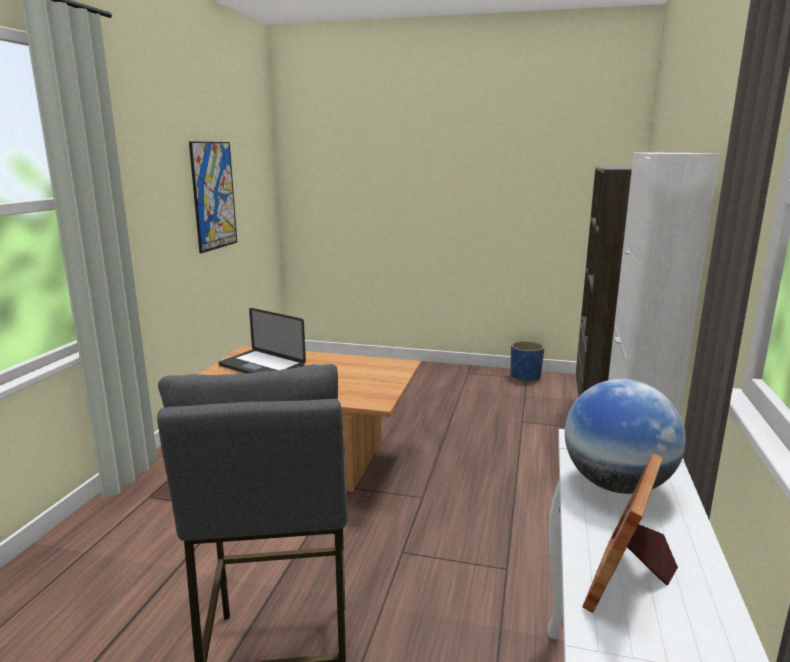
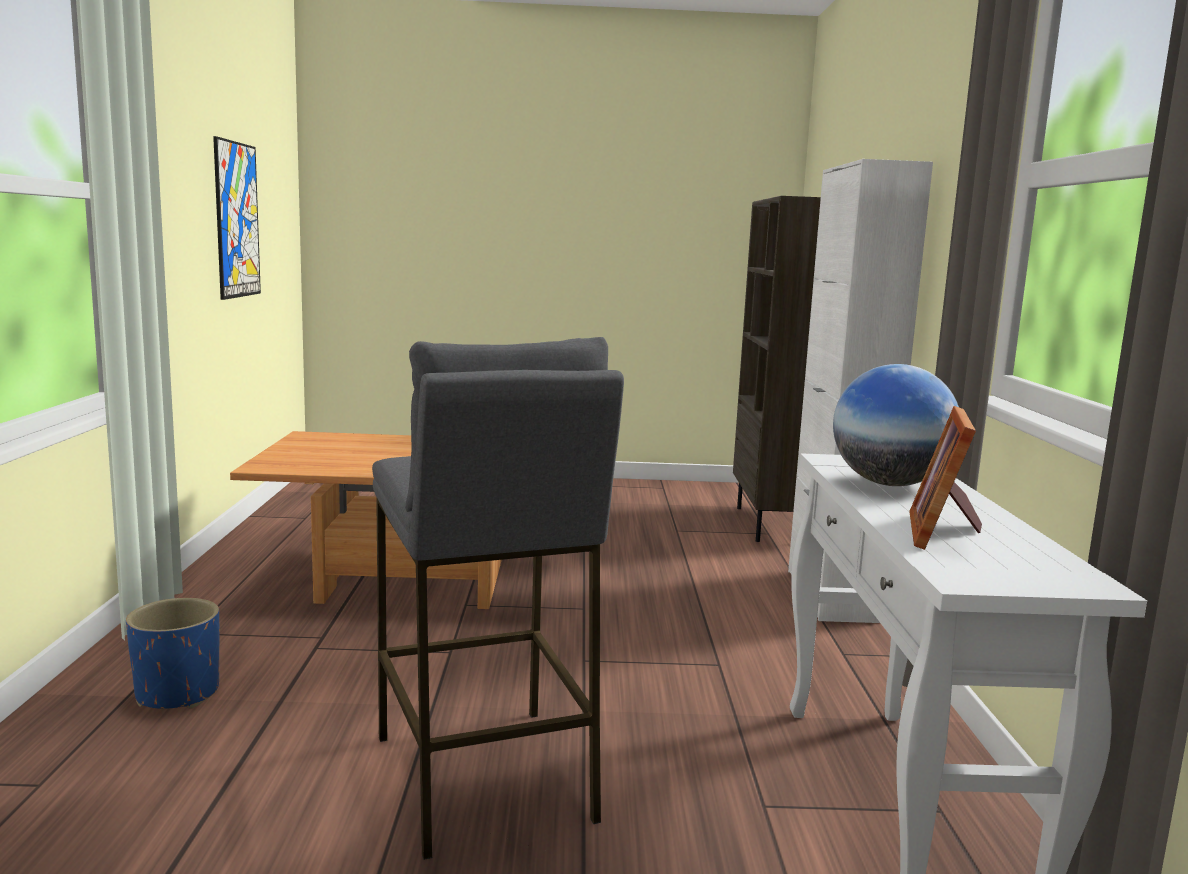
camera: 15 degrees left, 5 degrees down
laptop [219,308,306,373] -> none
blue planter [511,341,544,382] -> blue planter moved to [126,598,220,709]

